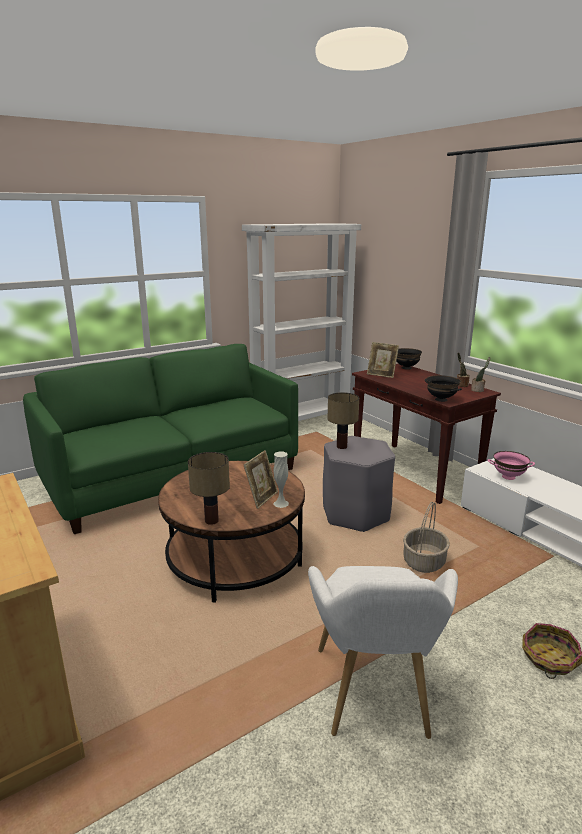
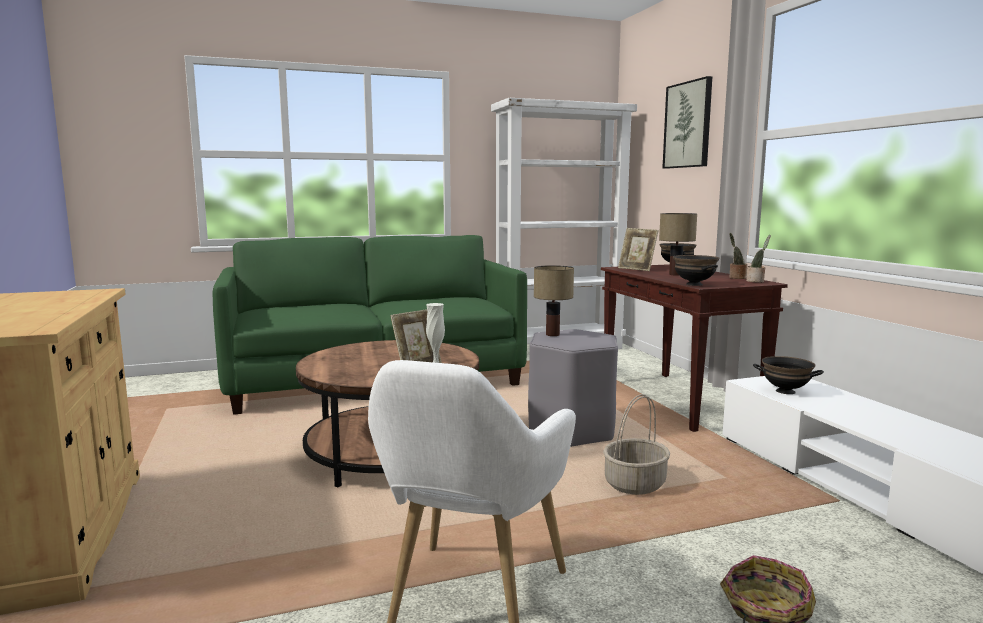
camera: 15 degrees right, 10 degrees down
table lamp [188,452,230,525] -> table lamp moved to [659,213,697,276]
pink bowl [488,451,535,480] -> black bowl [753,356,824,394]
none -> picture [662,76,712,169]

